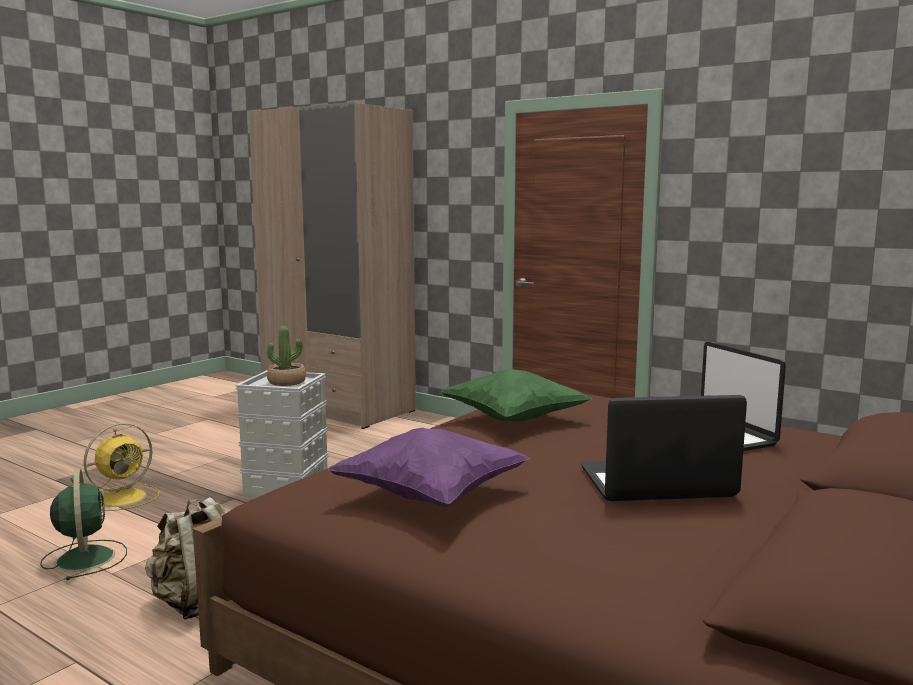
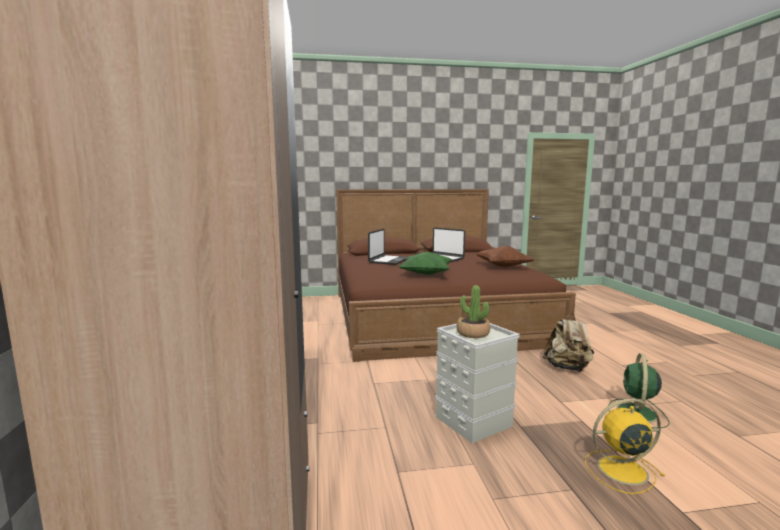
camera: 135 degrees left, 0 degrees up
purple pillow [328,427,530,507] -> brown pillow [475,246,535,267]

